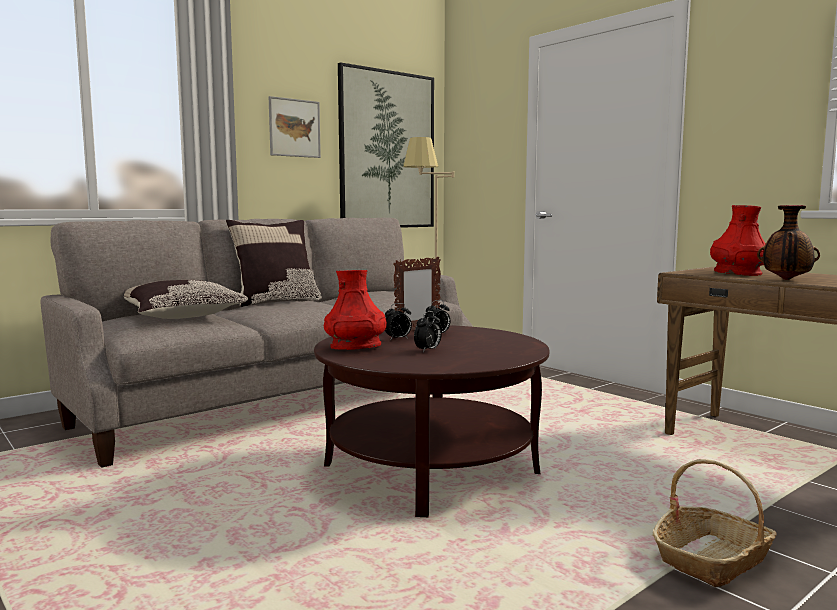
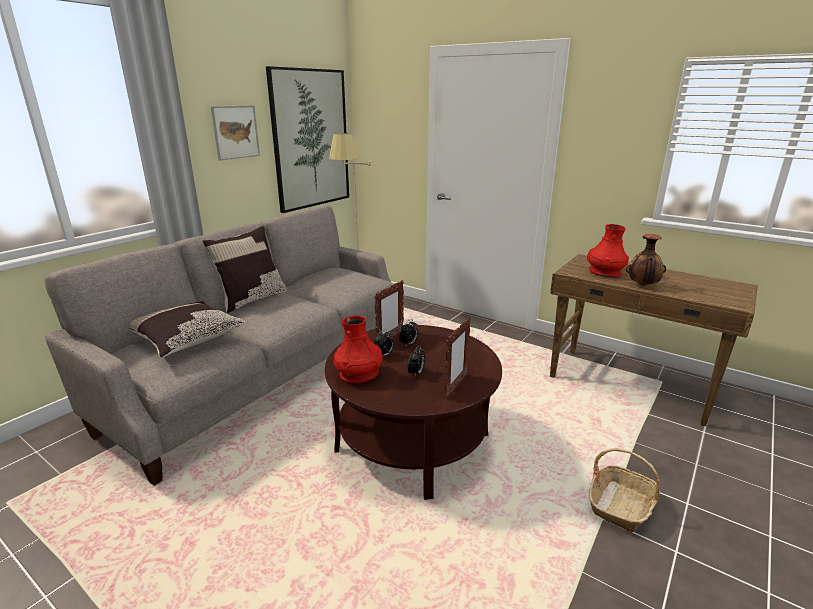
camera: 15 degrees left, 15 degrees up
none -> picture frame [445,317,471,398]

